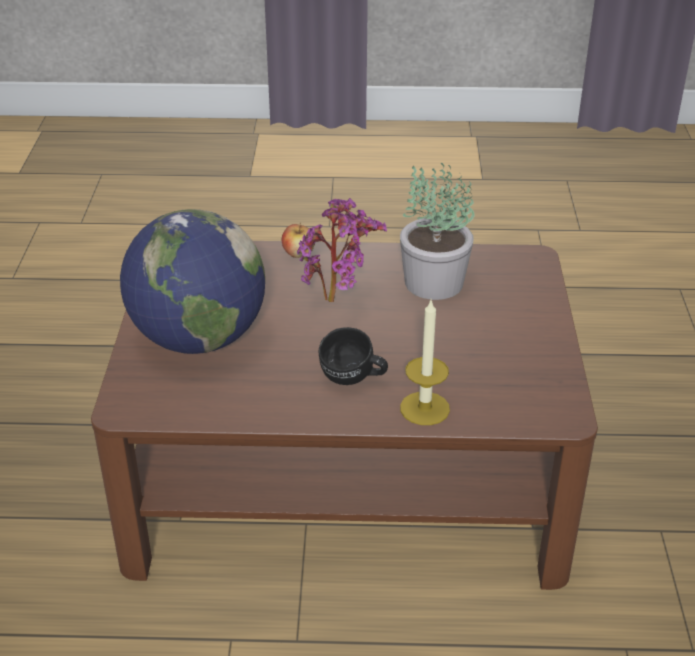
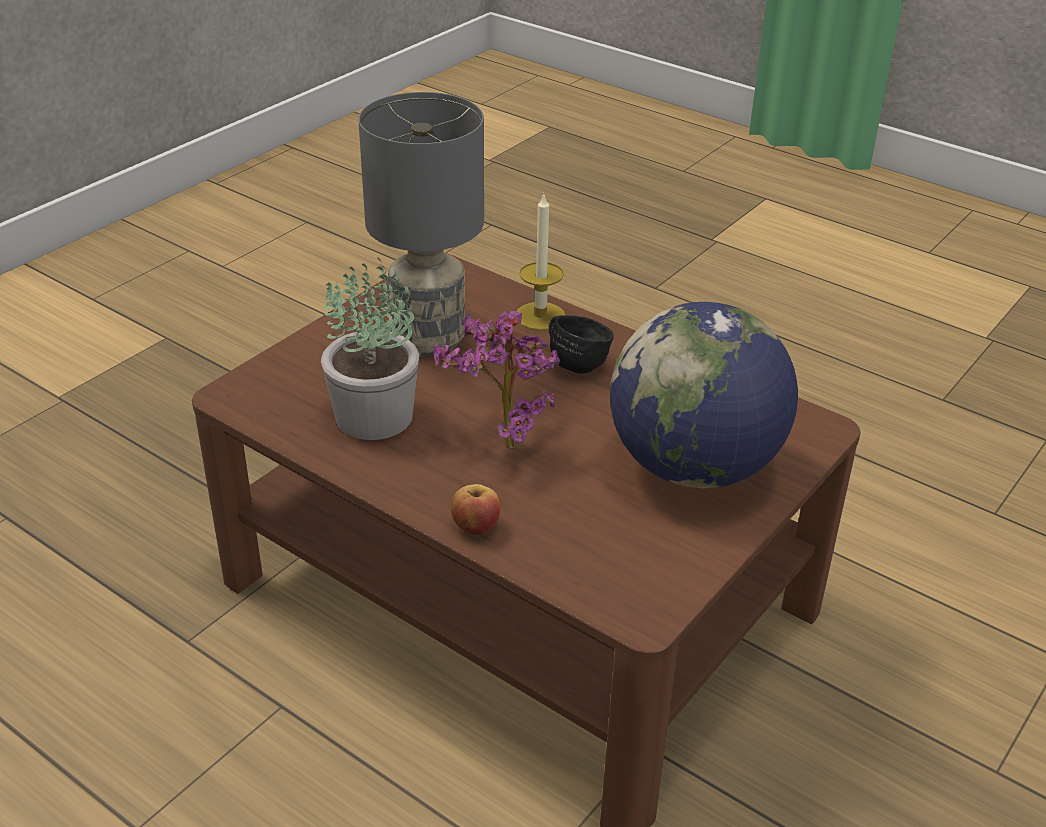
camera: 145 degrees left, 0 degrees up
none -> grey table lamp [358,92,484,357]

